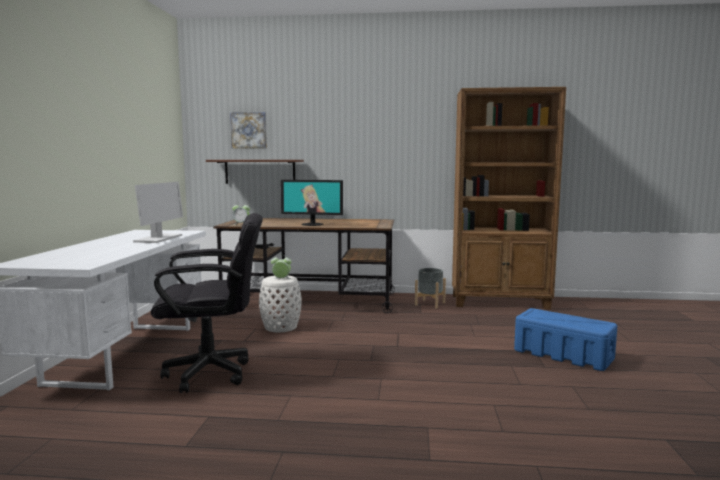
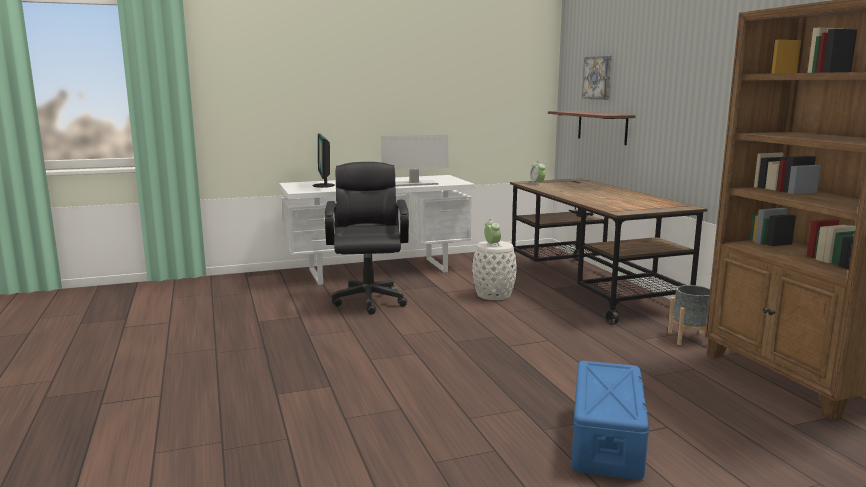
camera: 65 degrees right, 5 degrees up
black office chair [151,213,263,393] -> black office chair turned 150 degrees counterclockwise [325,162,409,314]
monitor [281,180,343,226] -> monitor moved to [313,134,335,188]

